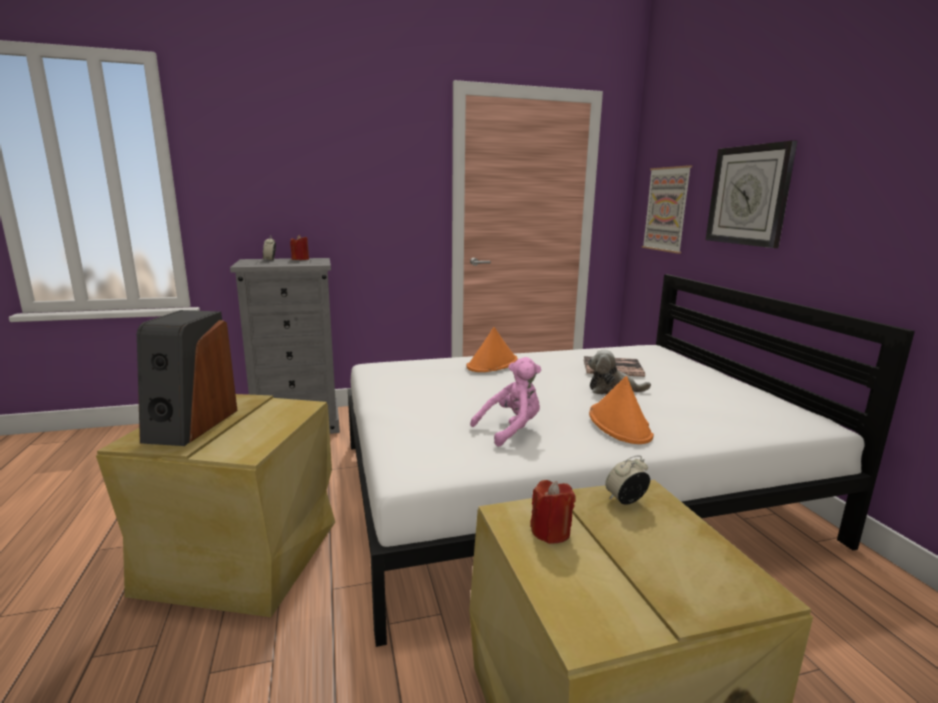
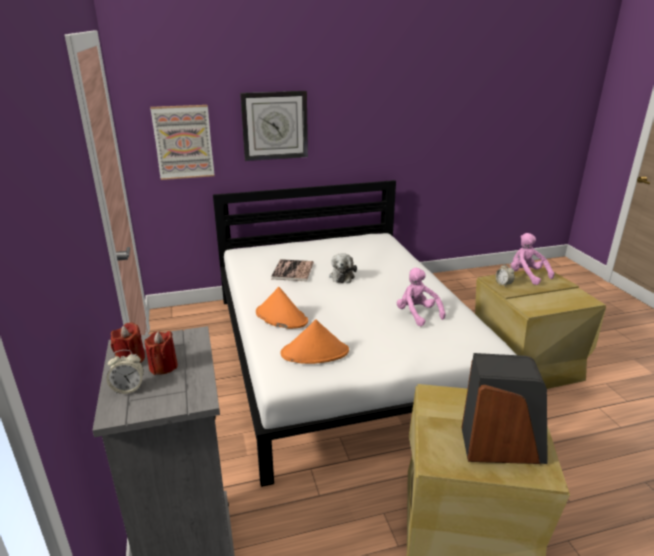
camera: 90 degrees left, 10 degrees up
red candle [530,480,576,544] -> red candle moved to [145,331,178,375]
orange hat [589,376,654,444] -> orange hat moved to [281,319,349,364]
none -> pink plush toy [510,233,555,285]

